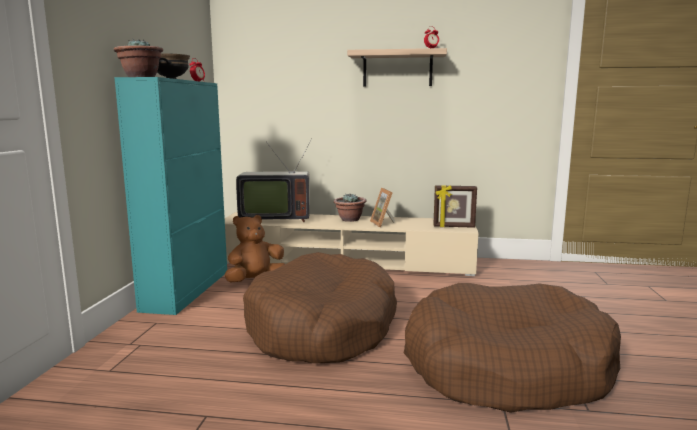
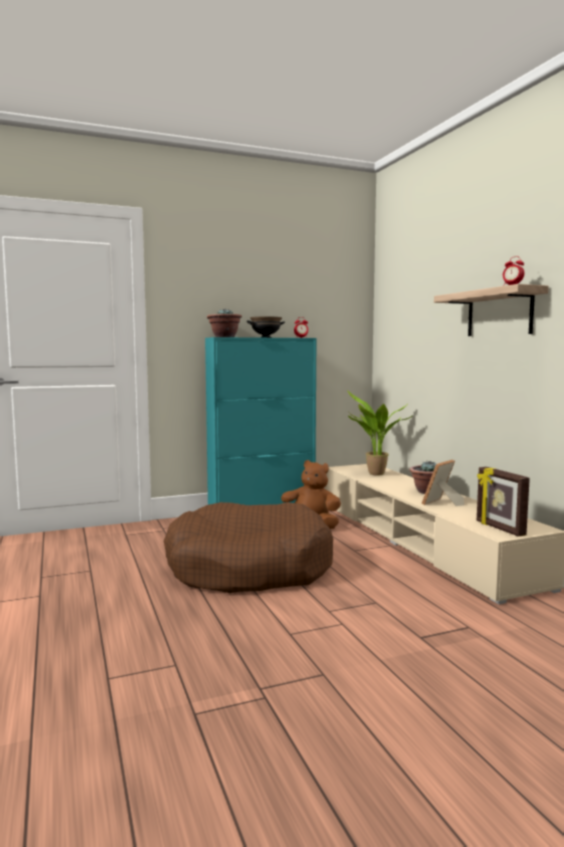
camera: 60 degrees right, 5 degrees down
television [236,138,312,222] -> potted plant [347,390,413,476]
brown dog bed [404,283,621,413] -> none

